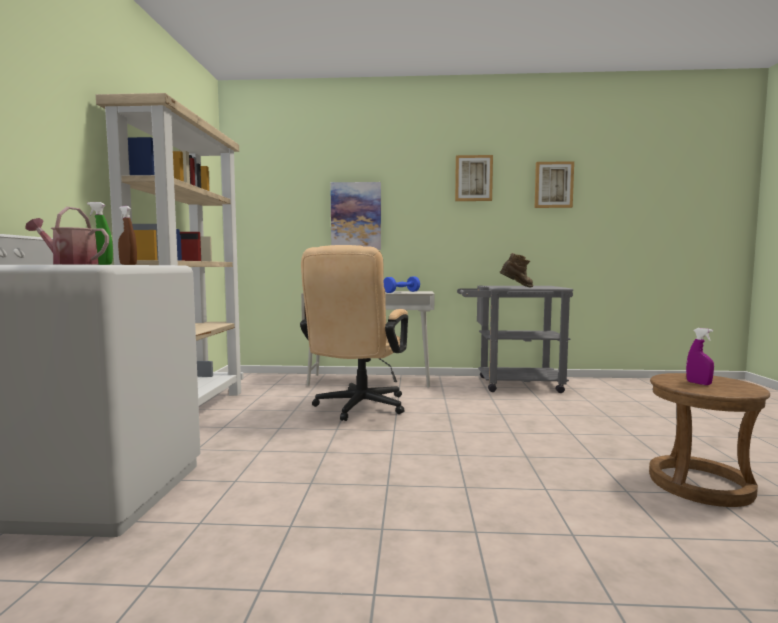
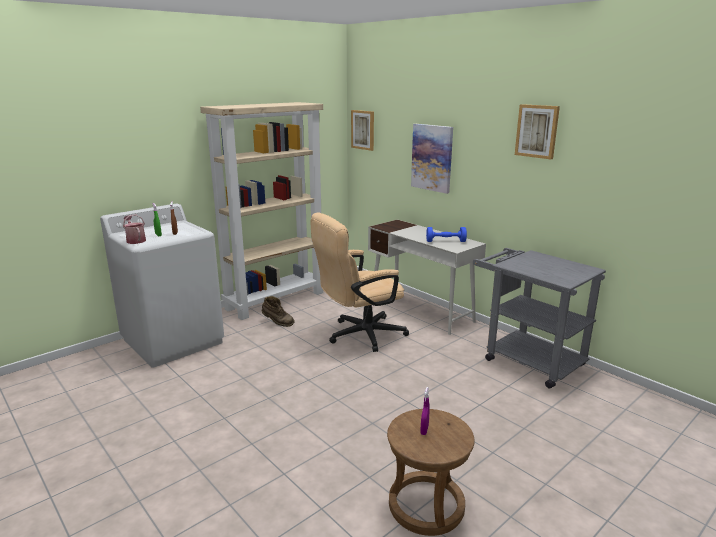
camera: 45 degrees right, 15 degrees up
brown boot [499,253,533,287] -> brown boot moved to [262,296,295,327]
picture [535,161,574,208] -> picture moved to [351,110,374,151]

